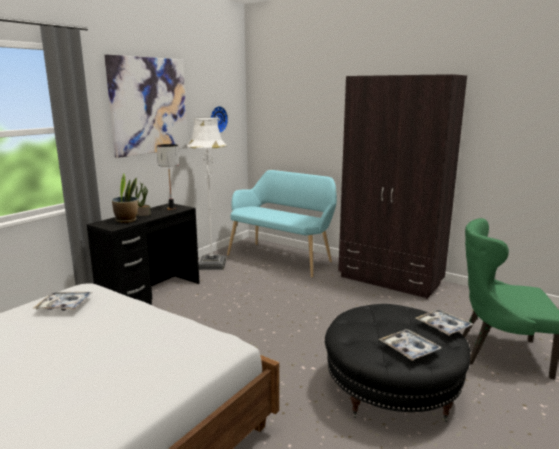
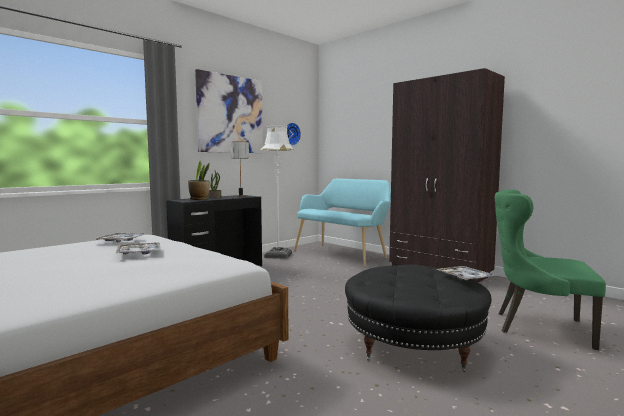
camera: 10 degrees right, 10 degrees down
tray [379,329,442,361] -> tray moved to [116,242,161,254]

